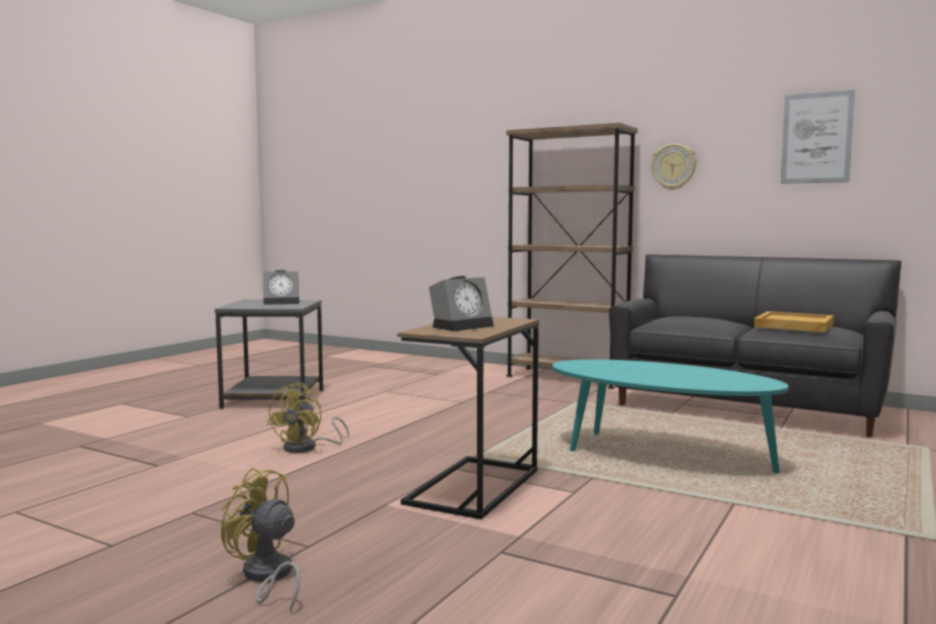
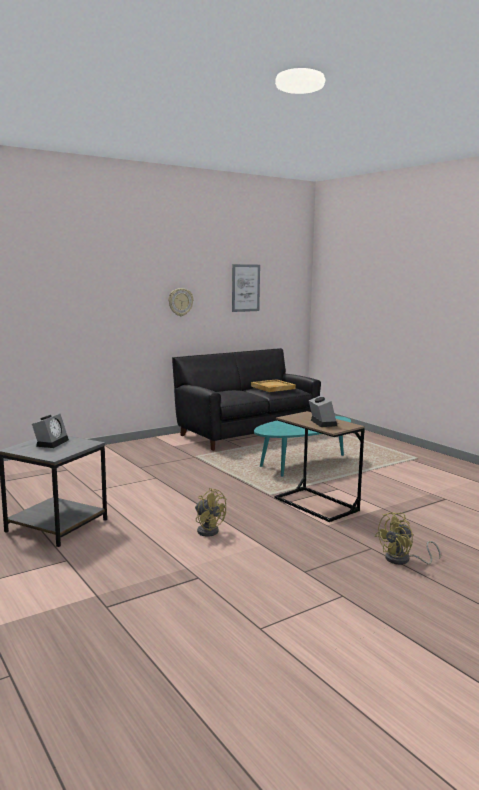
camera: 65 degrees left, 5 degrees up
brown bookcase [506,123,638,389] -> none

